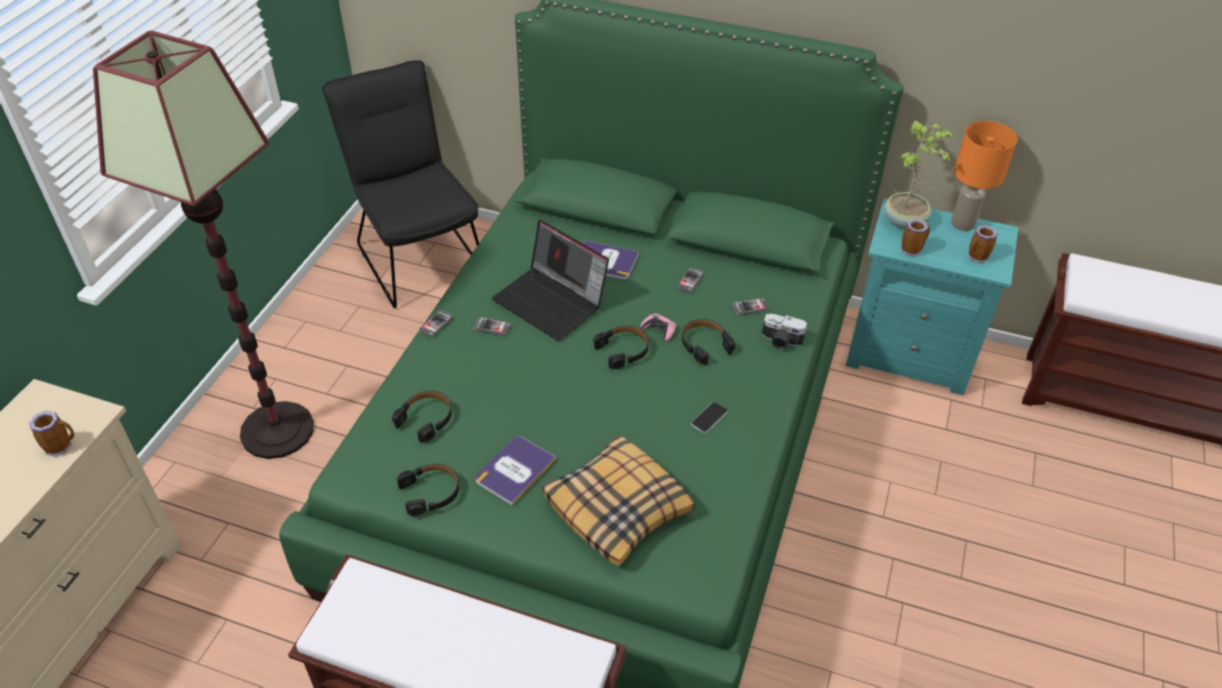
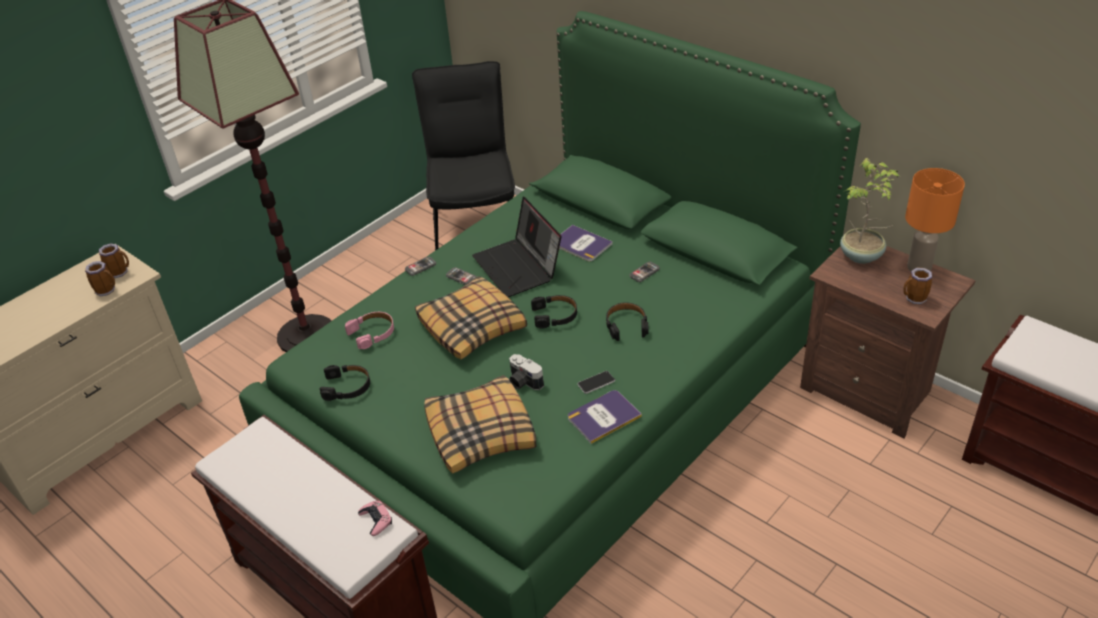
camera: 25 degrees right, 5 degrees down
black headphones [392,391,452,442] -> pink headphones [345,312,394,349]
book [475,436,556,505] -> book moved to [568,390,642,444]
pink game controller [640,313,676,341] -> pink game controller moved to [358,501,392,536]
phone [731,298,769,316] -> none
camera [762,314,807,349] -> camera moved to [509,354,544,390]
turquoise nightstand [846,198,1018,395] -> brown nightstand [800,246,976,439]
mug [901,219,930,256] -> mug moved to [99,243,129,278]
none -> pillow [415,276,527,359]

